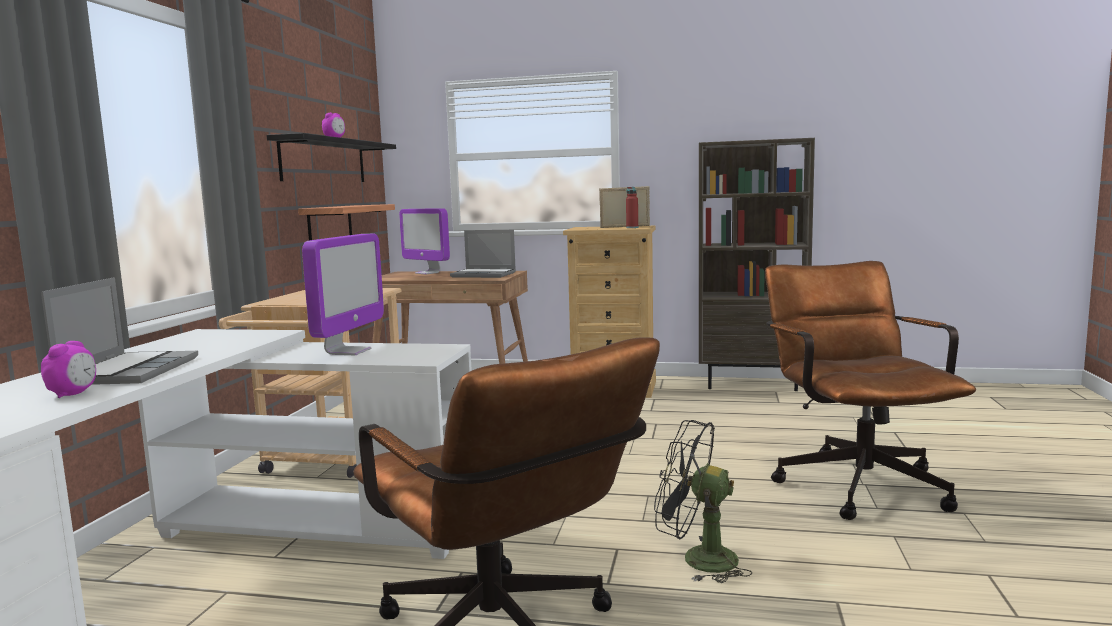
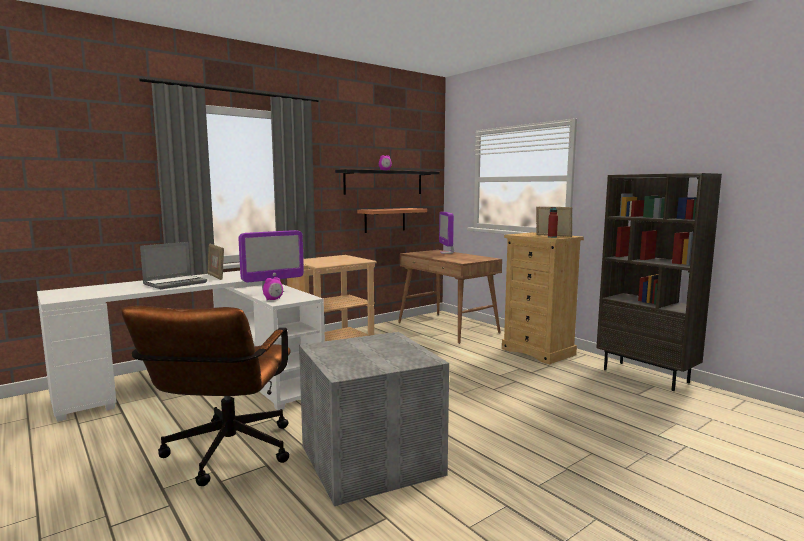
camera: 40 degrees right, 0 degrees up
alarm clock [41,341,96,398] -> alarm clock moved to [263,277,283,300]
laptop [450,230,516,278] -> none
black fan [654,420,752,583] -> grey storage box [299,332,449,506]
brown office chair [765,261,976,520] -> none
none -> picture frame [208,244,224,280]

